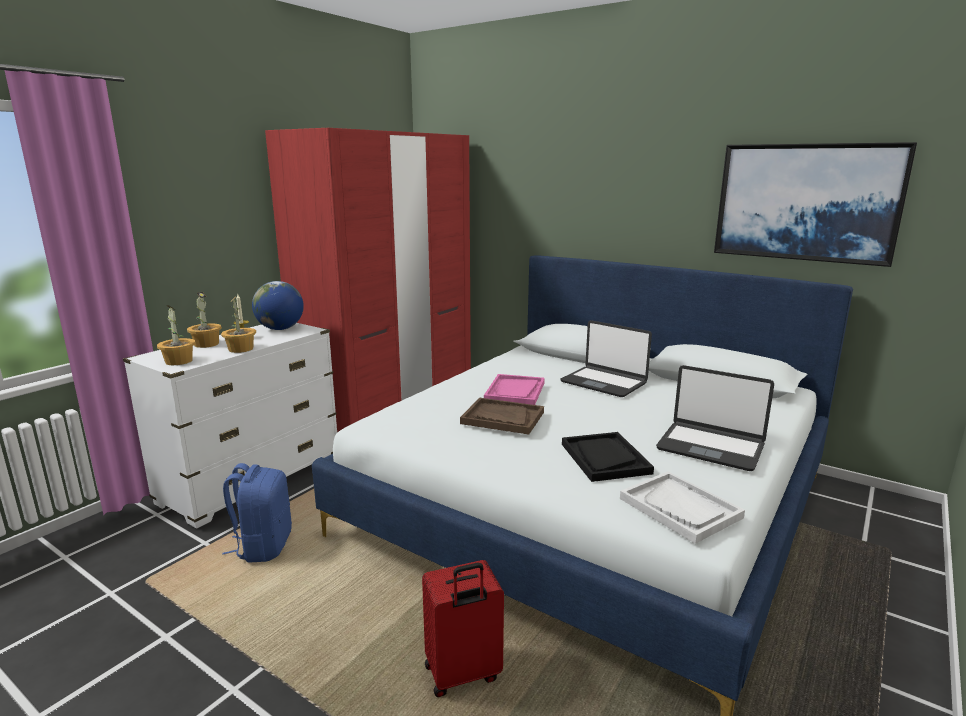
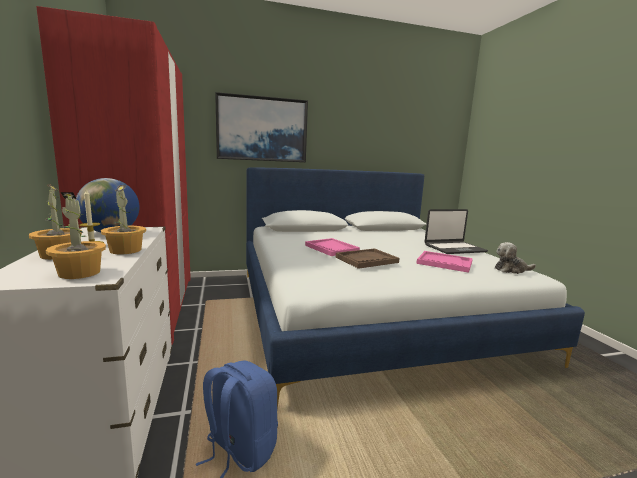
camera: 50 degrees left, 5 degrees down
red suitcase [422,560,504,697] -> none
laptop [560,320,652,397] -> none
black tray [562,432,654,482] -> pink tray [416,251,473,273]
white tray [620,471,745,544] -> plush toy [495,242,536,274]
picture [714,142,917,267] -> picture moved to [215,92,308,162]

